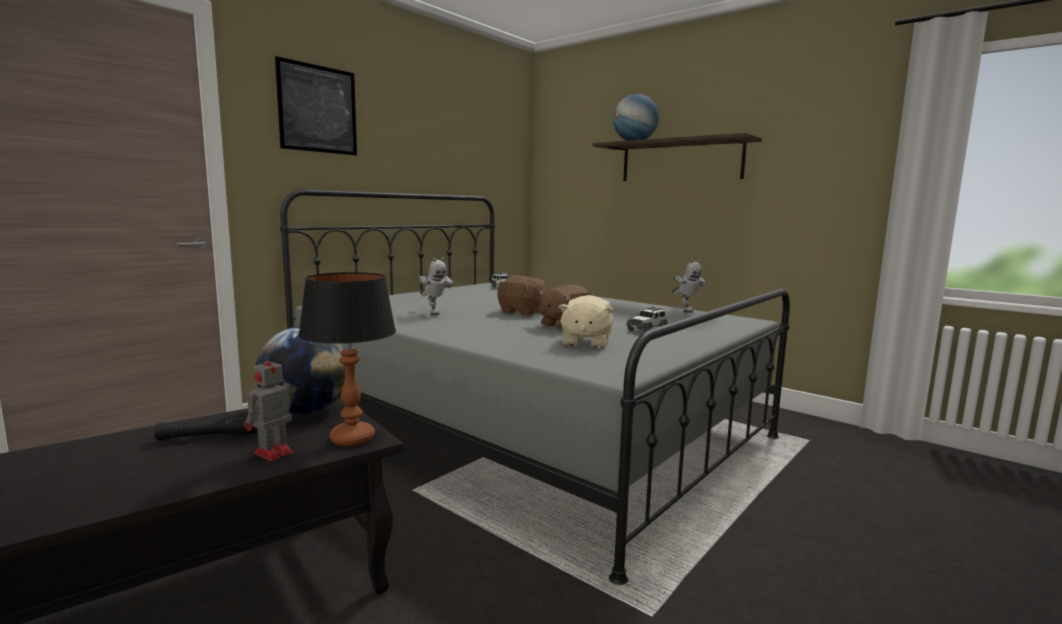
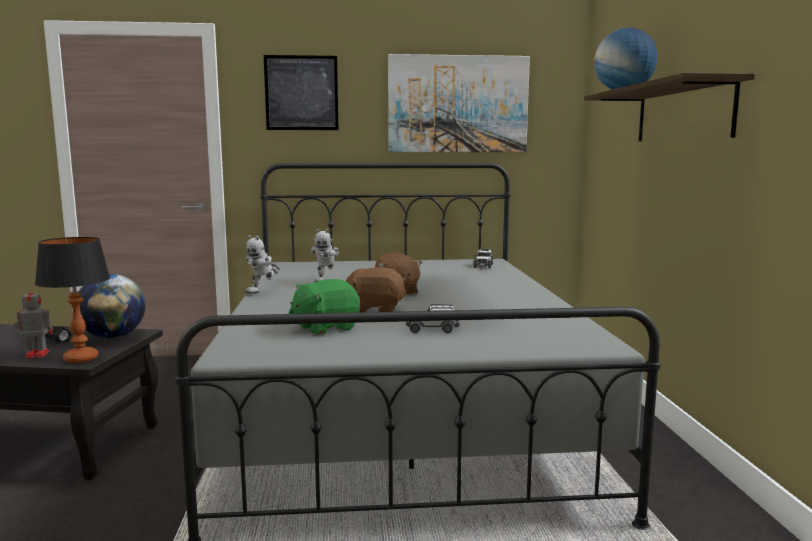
camera: 45 degrees right, 0 degrees up
beige plush toy [558,295,614,349] -> green plush toy [289,279,360,335]
toy robot [672,259,707,313] -> toy robot moved to [245,235,280,294]
none -> picture [388,54,530,152]

